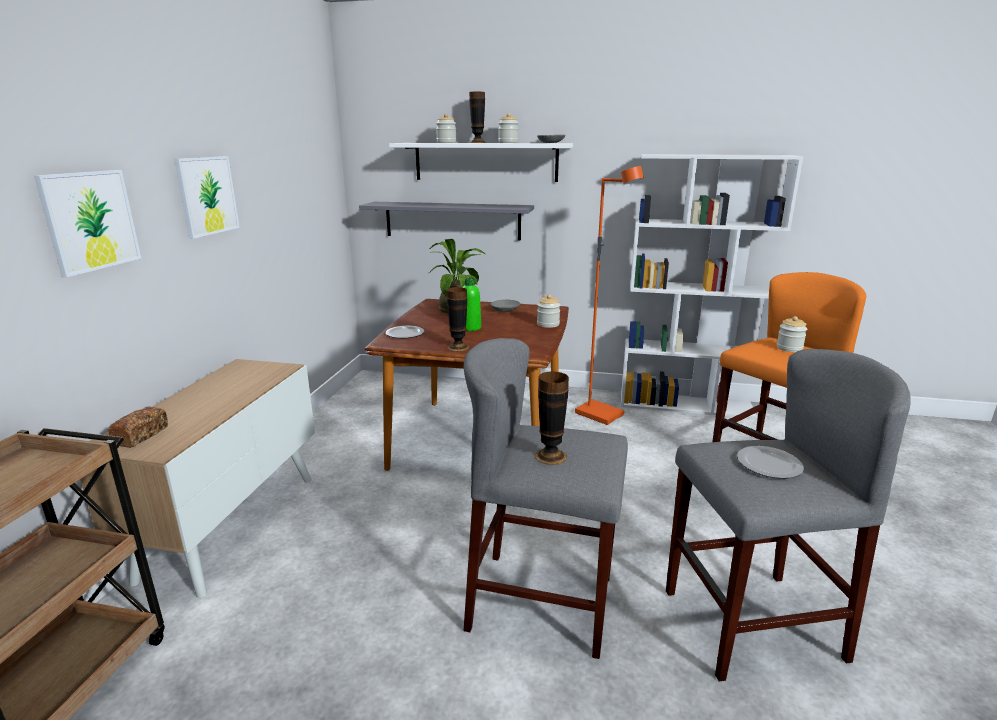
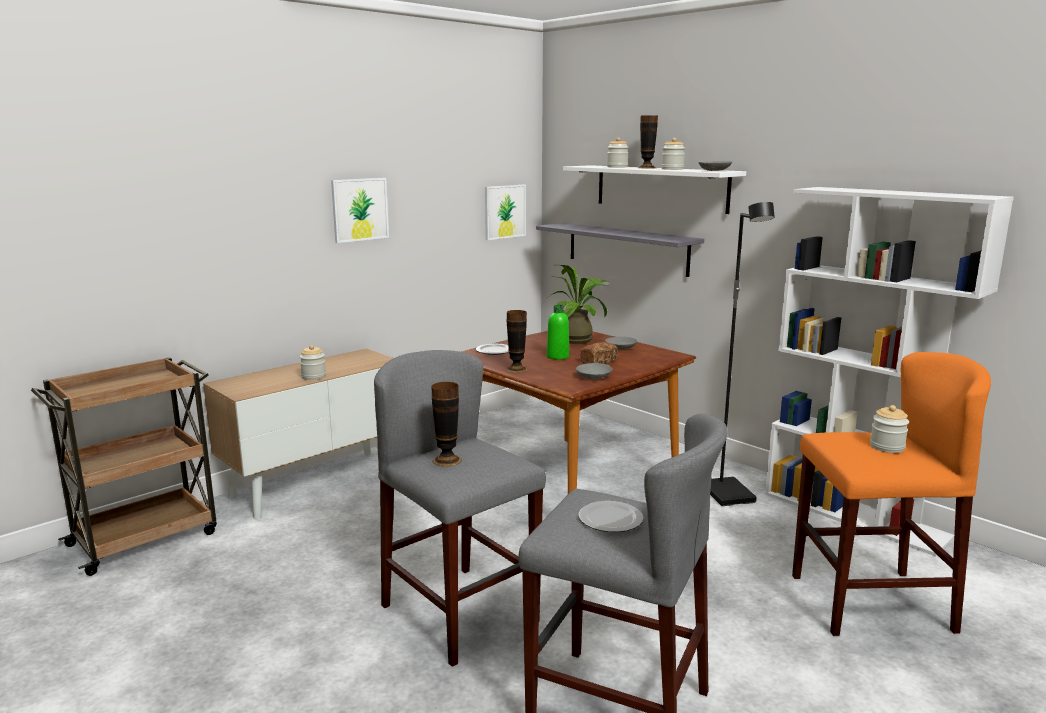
camera: 35 degrees right, 5 degrees down
picture [34,170,141,277] -> picture moved to [485,185,526,240]
bread [108,406,168,448] -> bread moved to [580,342,618,364]
jar [537,294,560,328] -> jar moved to [300,345,326,380]
orange floor lamp [575,166,644,425] -> black floor lamp [710,202,775,506]
none -> grey bowl [576,363,613,380]

